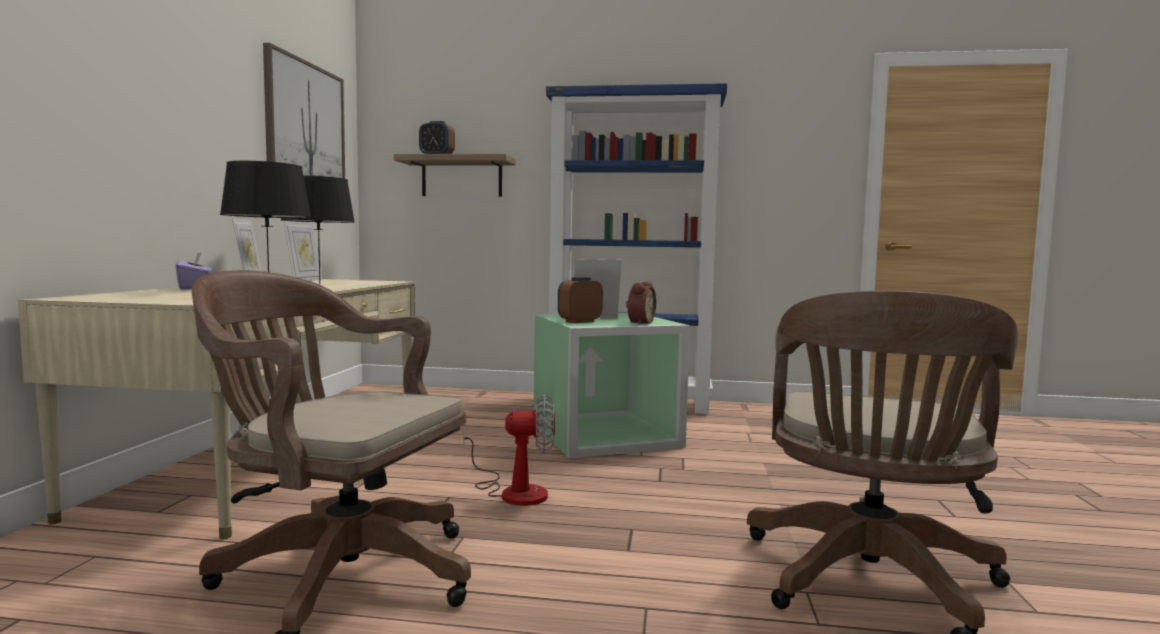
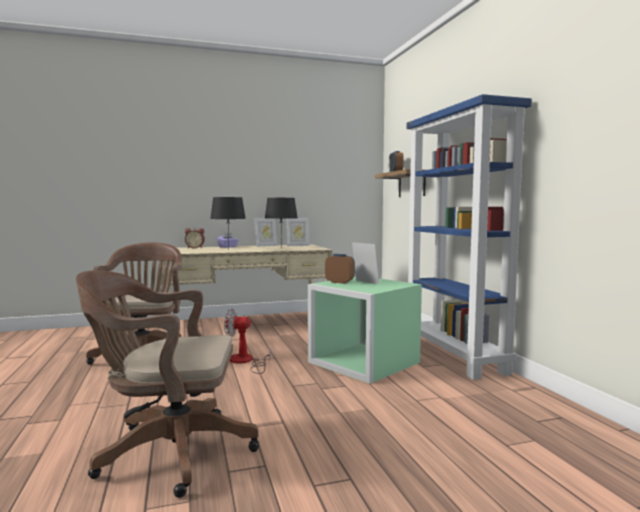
camera: 65 degrees right, 0 degrees up
picture [263,43,345,179] -> none
fan [463,395,555,506] -> fan turned 120 degrees clockwise [224,308,270,374]
alarm clock [626,281,656,325] -> alarm clock moved to [185,228,205,248]

